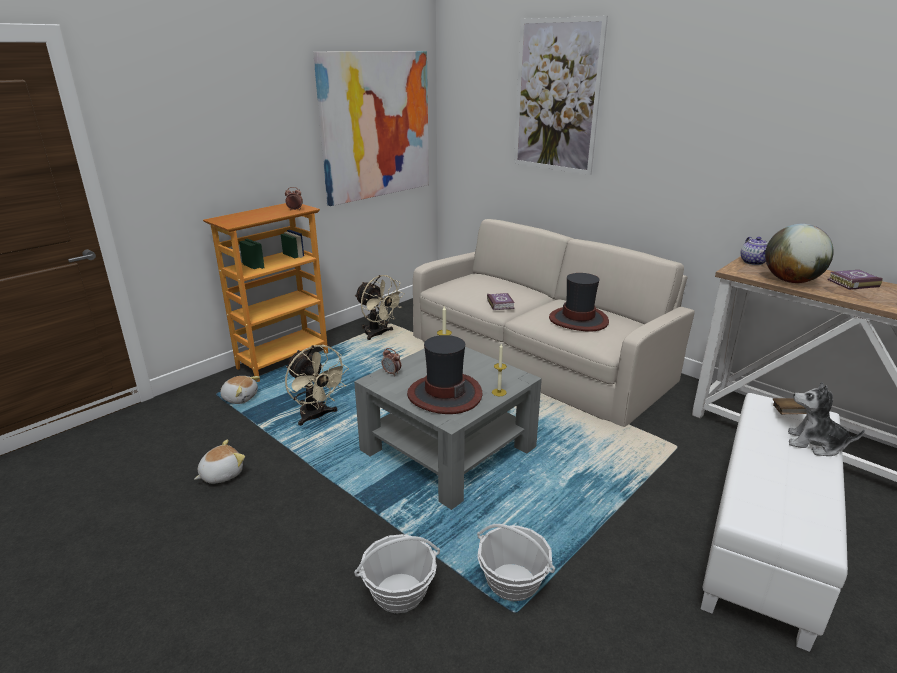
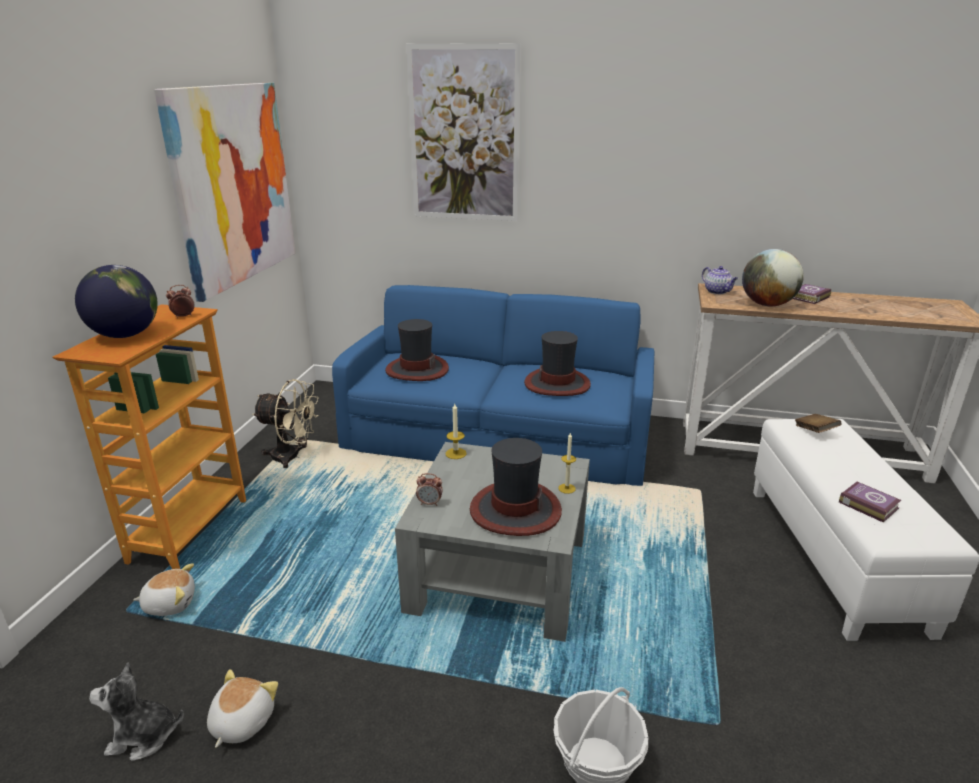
camera: 30 degrees left, 0 degrees up
beige fan [285,345,349,426] -> none
beige sofa [413,219,695,427] -> blue sofa [332,285,654,486]
basket [477,524,555,601] -> none
book [487,293,515,310] -> book moved to [839,482,901,522]
plush toy [788,382,865,456] -> plush toy moved to [89,662,184,761]
none -> globe [75,265,158,338]
none -> hat [385,319,449,381]

